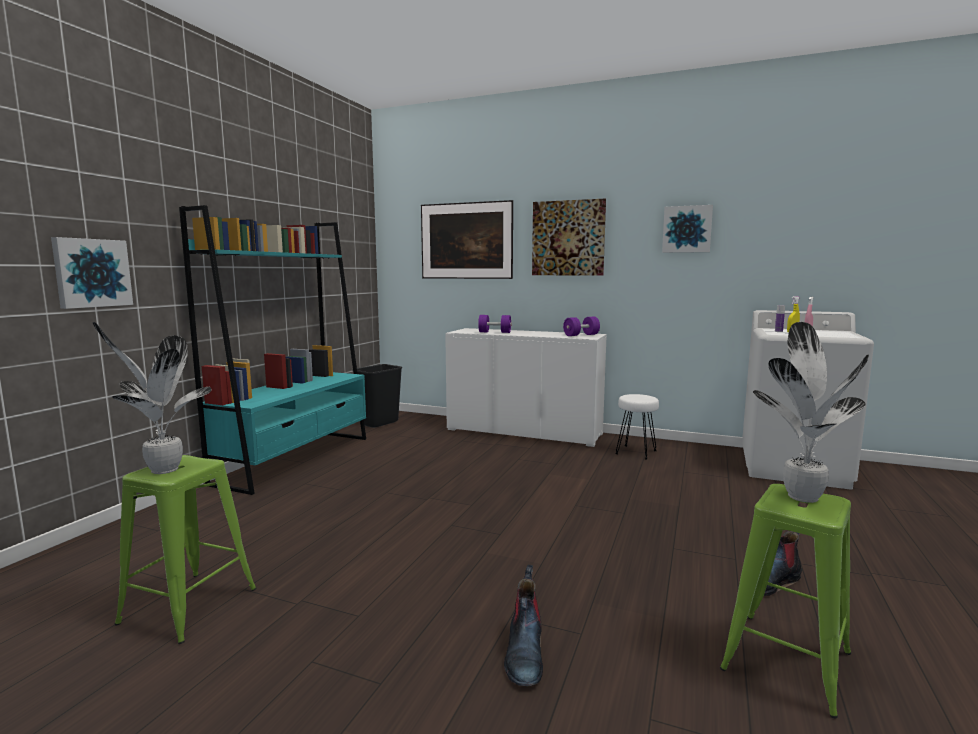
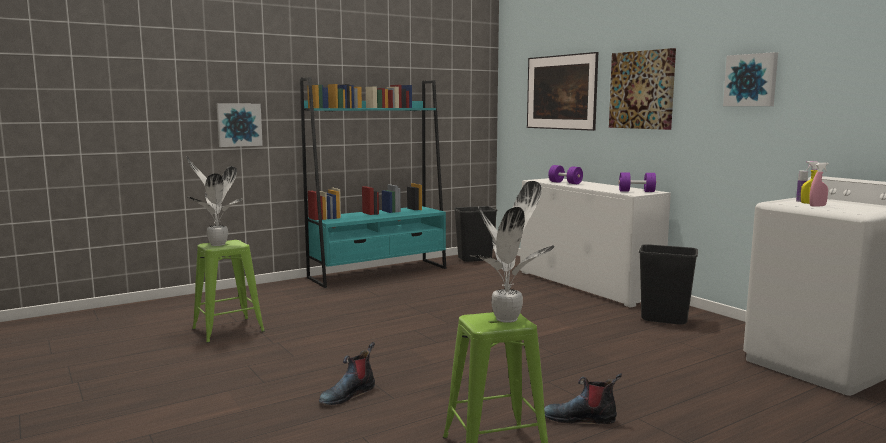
camera: 35 degrees right, 0 degrees up
white stool [615,394,659,459] -> black trash can [639,244,698,325]

